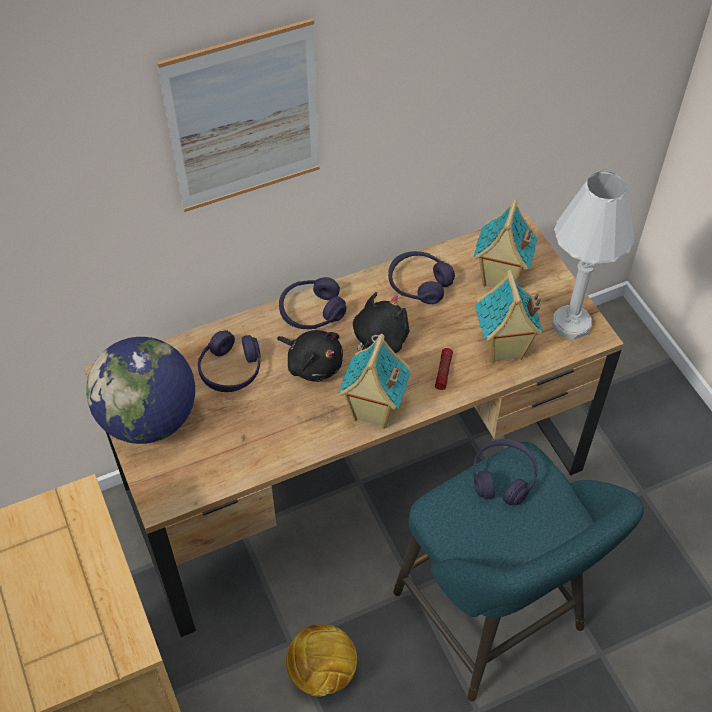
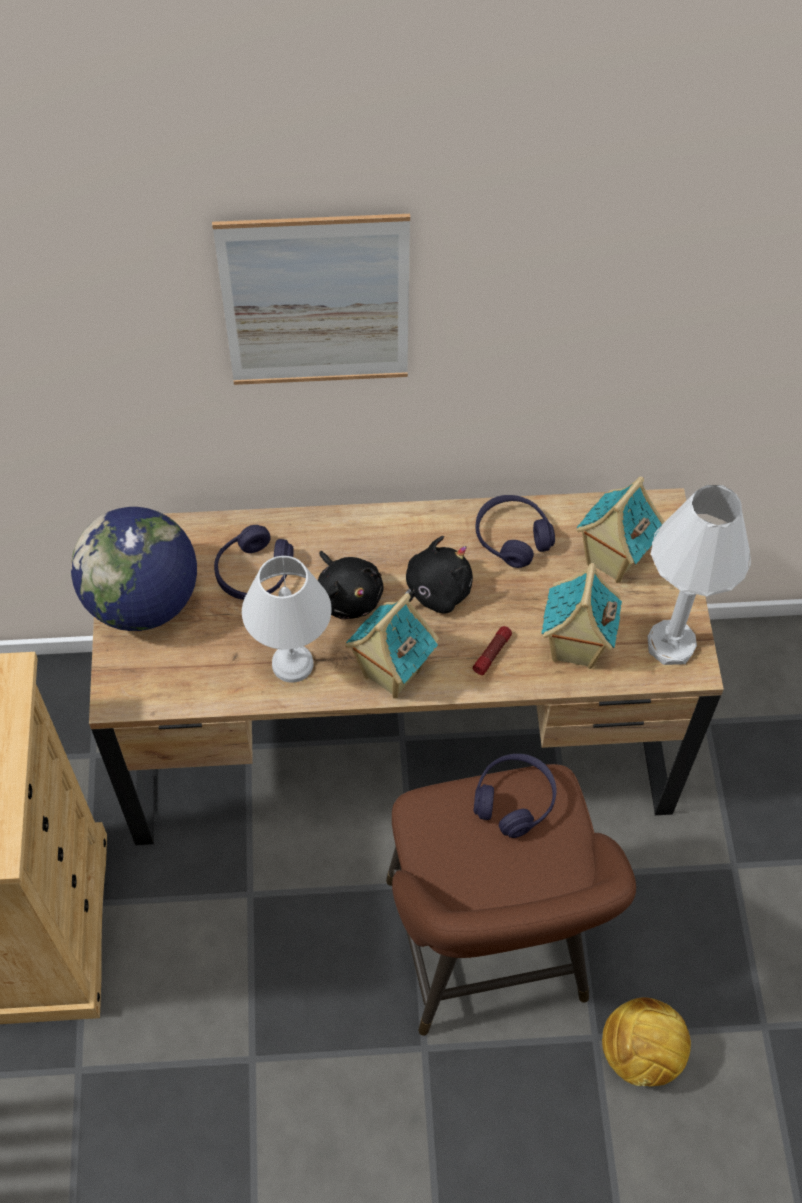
camera: 20 degrees right, 5 degrees up
purple headphones [279,277,346,329] -> none
football [286,624,357,697] -> football moved to [602,997,691,1086]
turquoise stool [393,442,644,702] -> brown stool [386,764,636,1036]
none -> white table lamp [242,556,332,683]

